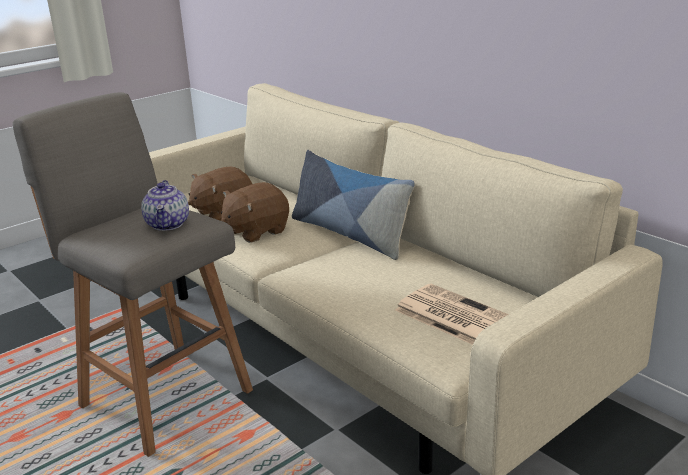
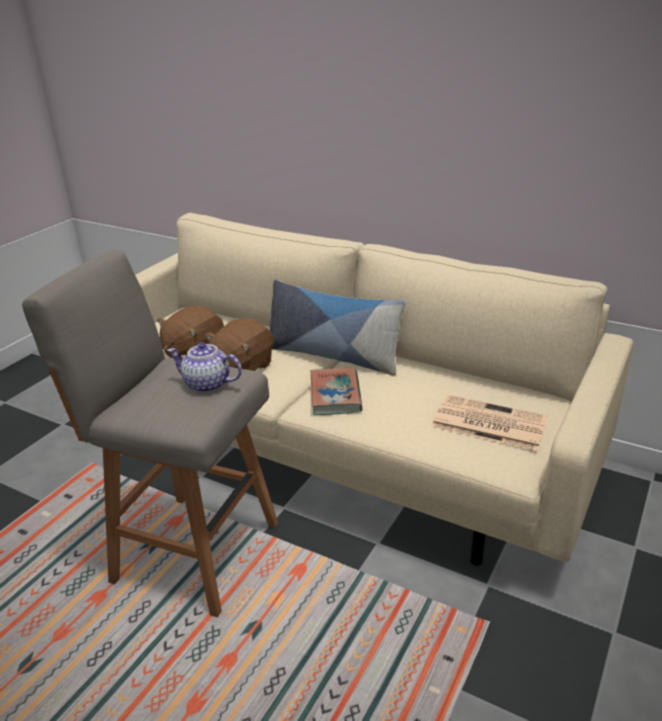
camera: 20 degrees left, 5 degrees up
teapot [141,180,189,231] -> teapot turned 135 degrees clockwise [167,342,242,393]
none -> book [311,368,363,415]

